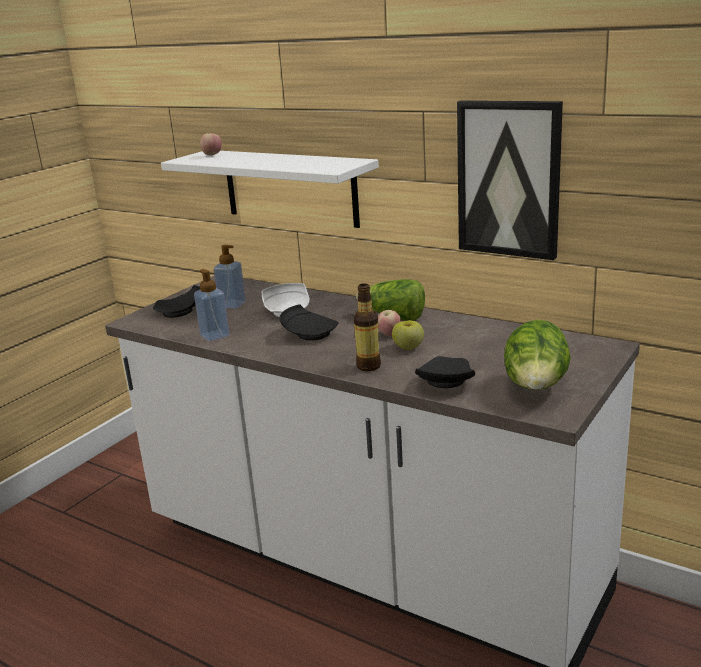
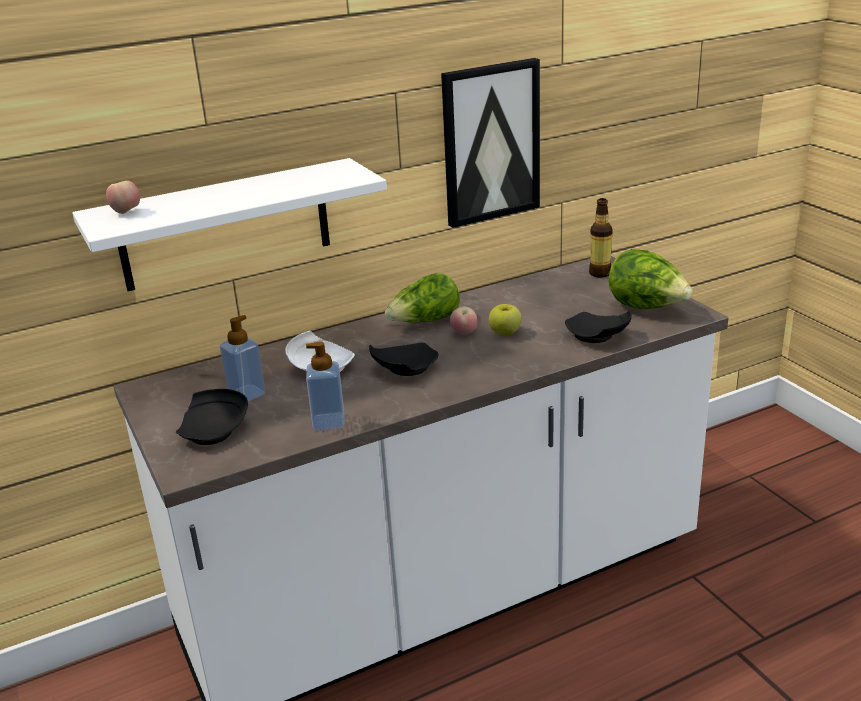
camera: 60 degrees left, 5 degrees up
bottle [354,283,381,372] -> bottle moved to [589,198,613,278]

